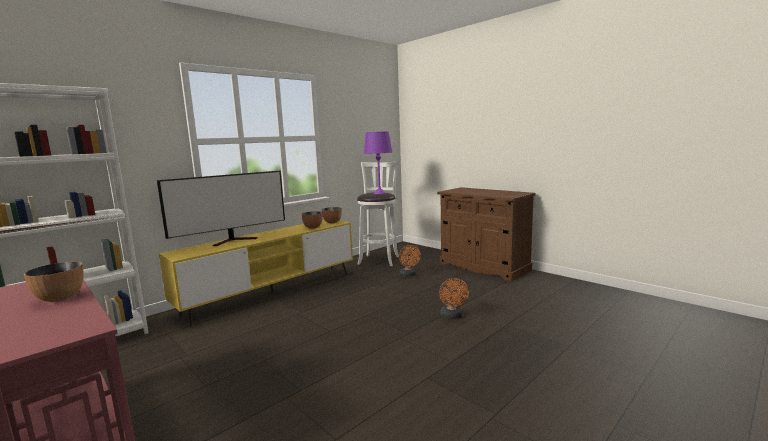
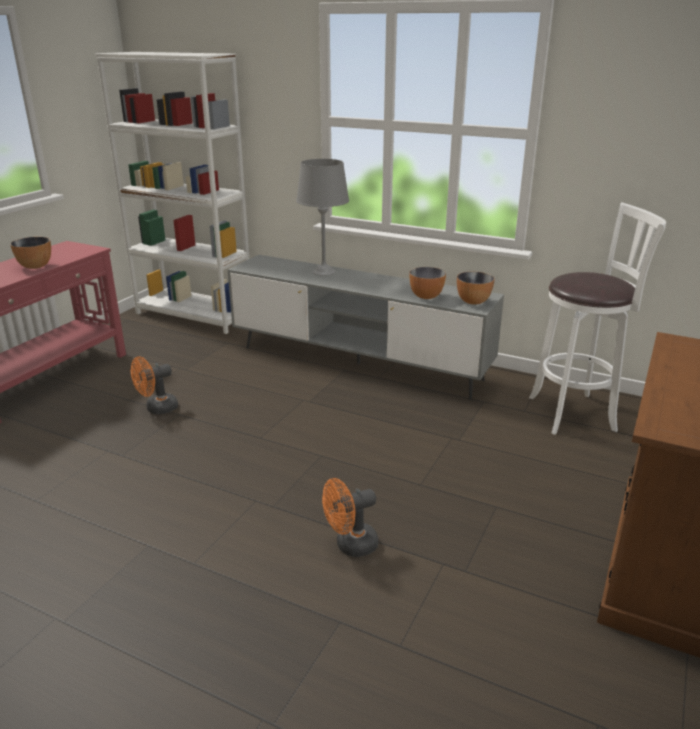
camera: 70 degrees right, 15 degrees up
television [157,170,285,246] -> grey table lamp [296,159,349,276]
yellow tv stand [159,220,353,327] -> grey tv stand [228,255,504,400]
purple table lamp [364,131,392,194] -> none
orange fan [399,245,421,277] -> orange fan moved to [131,356,178,414]

